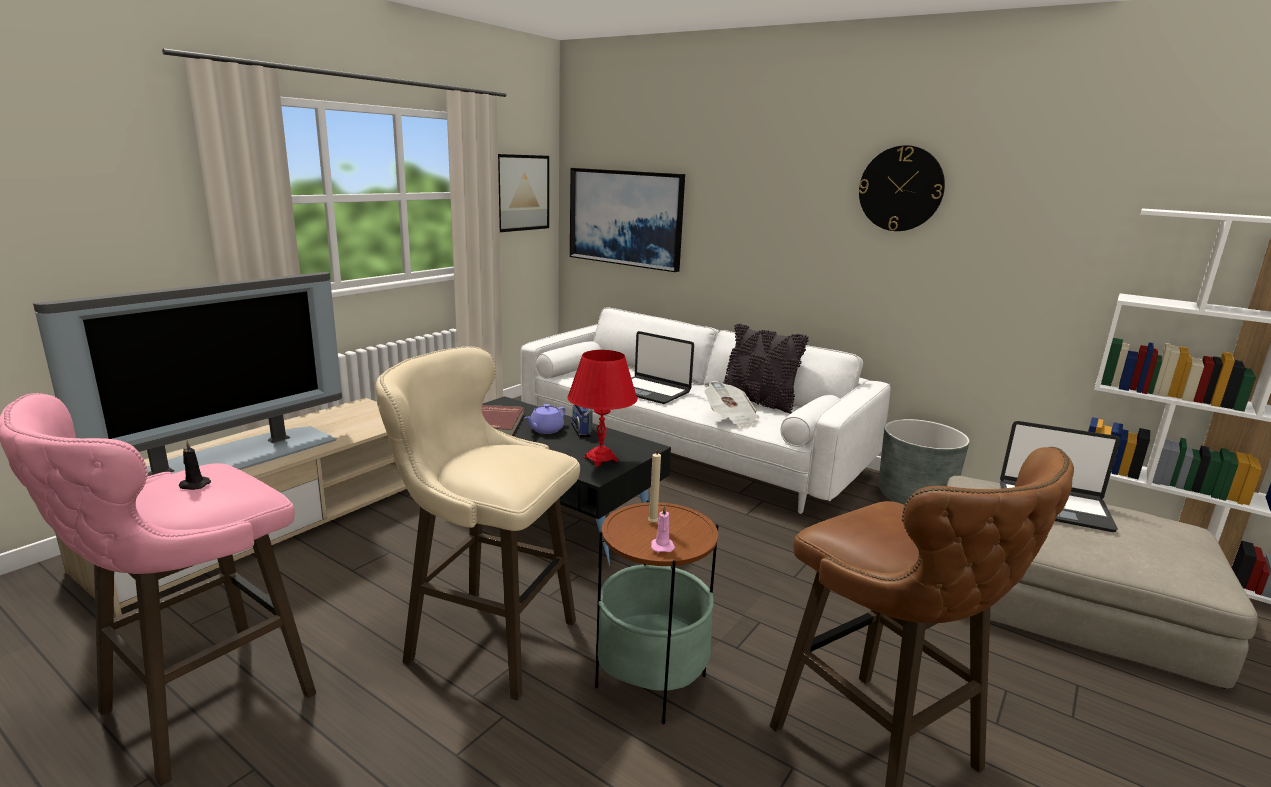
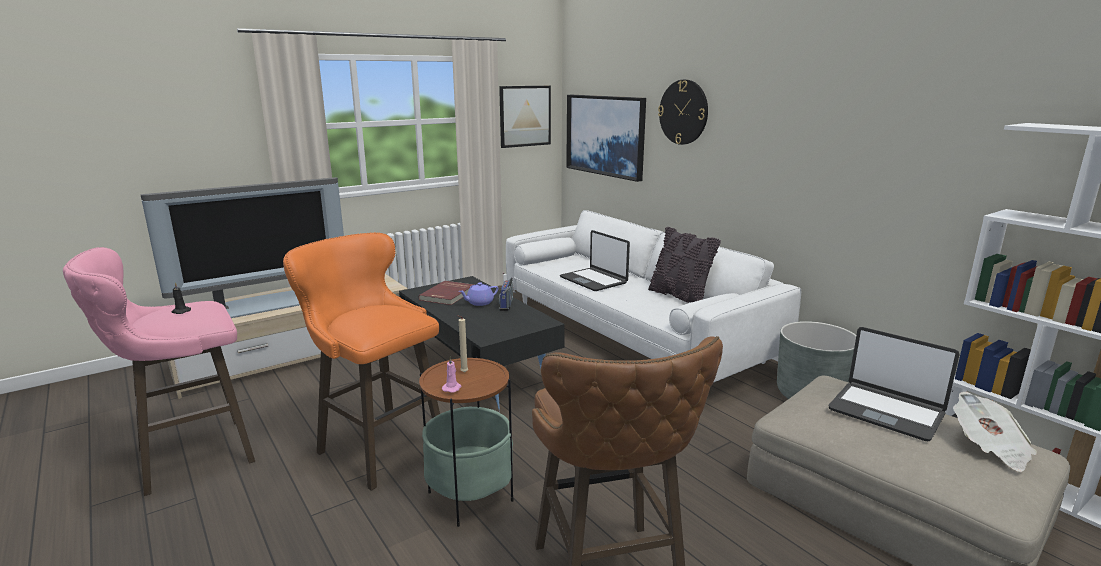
camera: 20 degrees right, 0 degrees up
beige stool [375,346,580,701] -> orange stool [283,232,440,491]
red table lamp [567,350,638,467] -> none
newspaper [705,381,759,429] -> newspaper moved to [953,392,1037,472]
wall clock [859,145,945,231] -> wall clock moved to [658,80,708,145]

